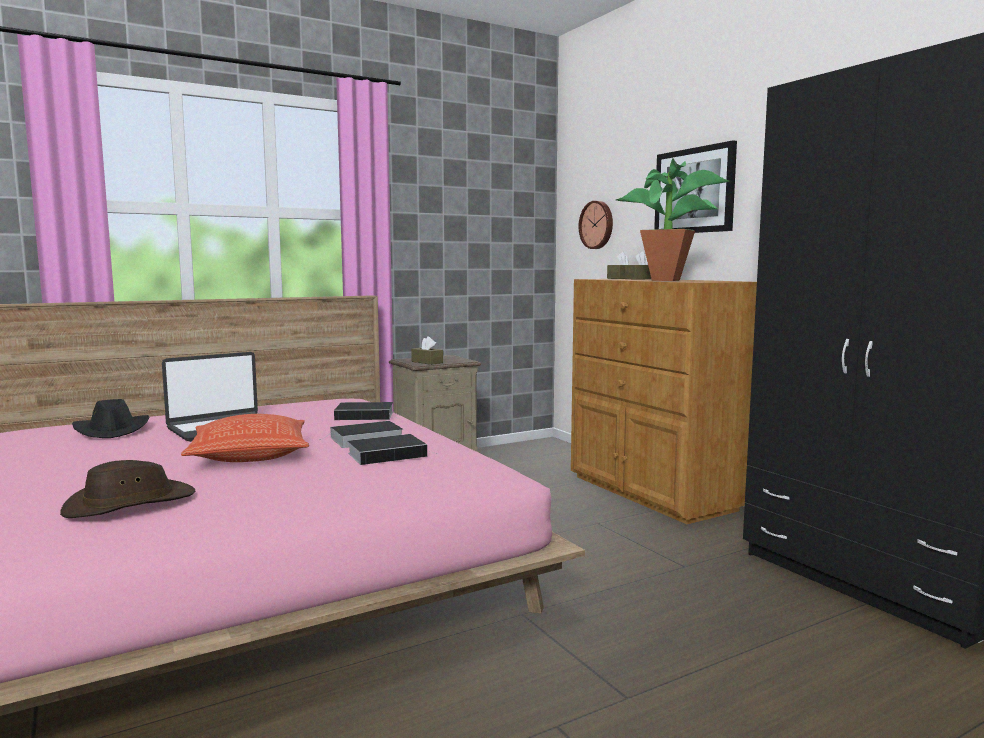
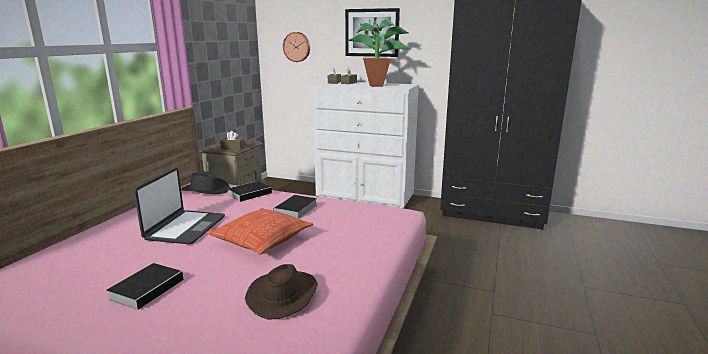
camera: 40 degrees left, 10 degrees up
black hat [72,399,149,438] -> black hat moved to [181,171,230,194]
book [348,434,436,465] -> book moved to [106,263,188,310]
brown dresser [571,279,757,524] -> white dresser [313,82,419,208]

